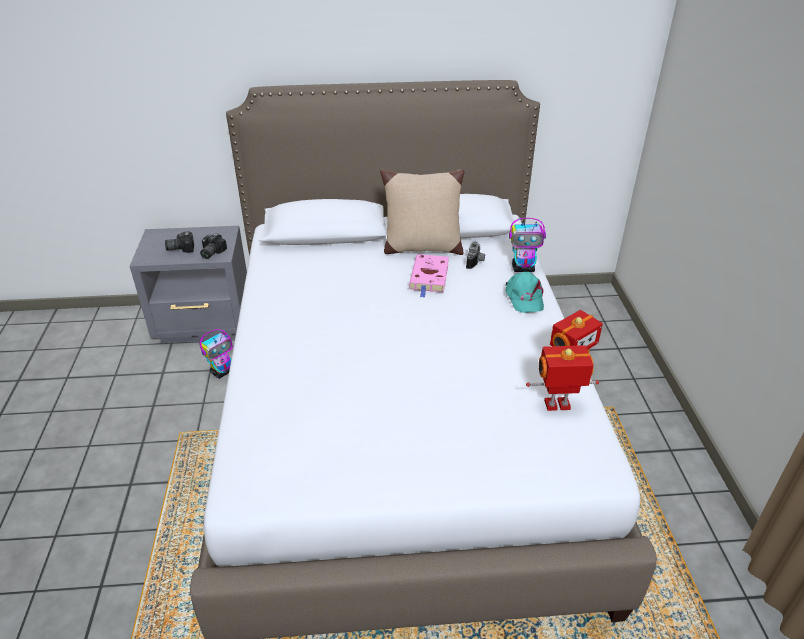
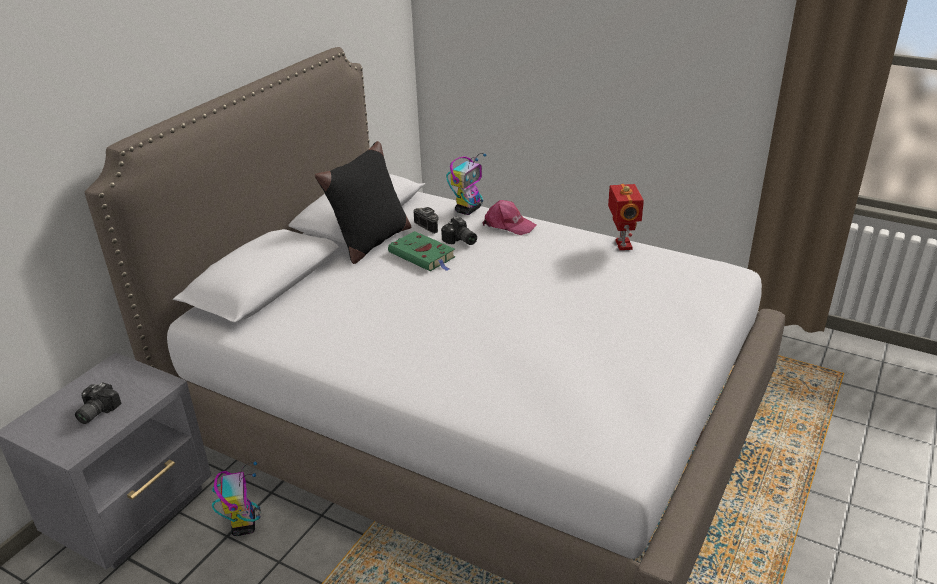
camera: 55 degrees left, 5 degrees down
camera [200,233,227,259] -> camera moved to [441,216,477,245]
beige pillow [380,169,465,255] -> black pillow [315,141,411,264]
pink book [409,254,449,298] -> green book [388,231,455,271]
turquoise cap [505,272,544,313] -> pink cap [483,200,536,235]
toy robot [526,345,599,411] -> none

